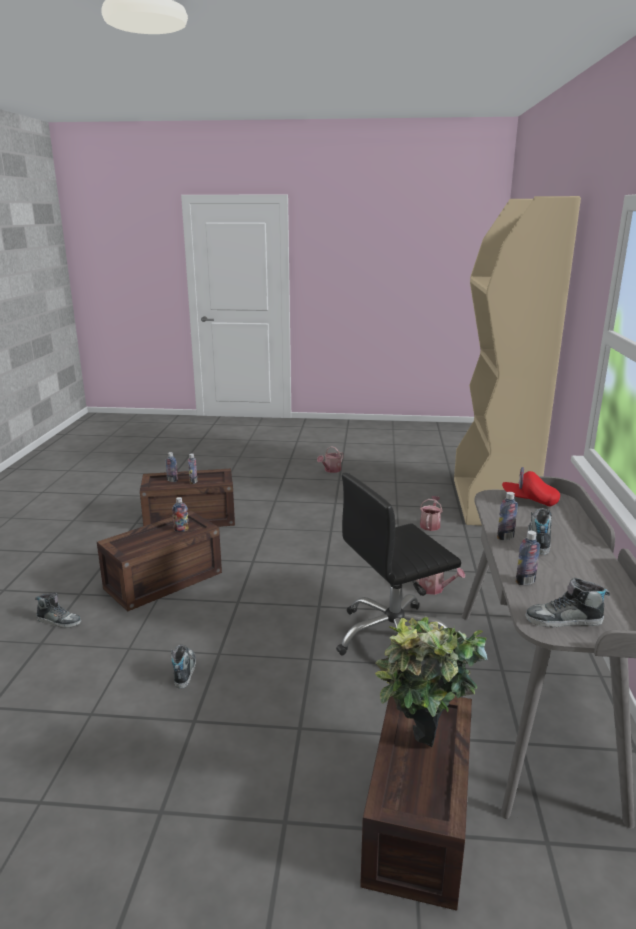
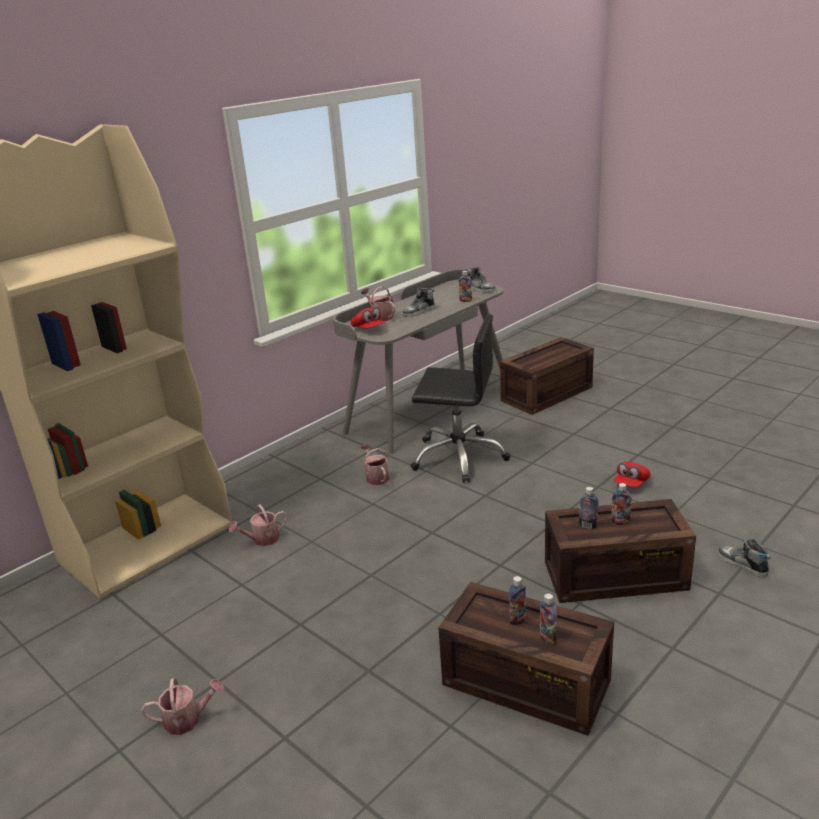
camera: 140 degrees left, 5 degrees up
shoe [171,645,196,689] -> red cap [614,462,650,487]
potted plant [375,617,487,747] -> none
bottle [497,492,518,540] -> bottle moved to [611,483,632,525]
none -> watering can [361,286,395,321]

